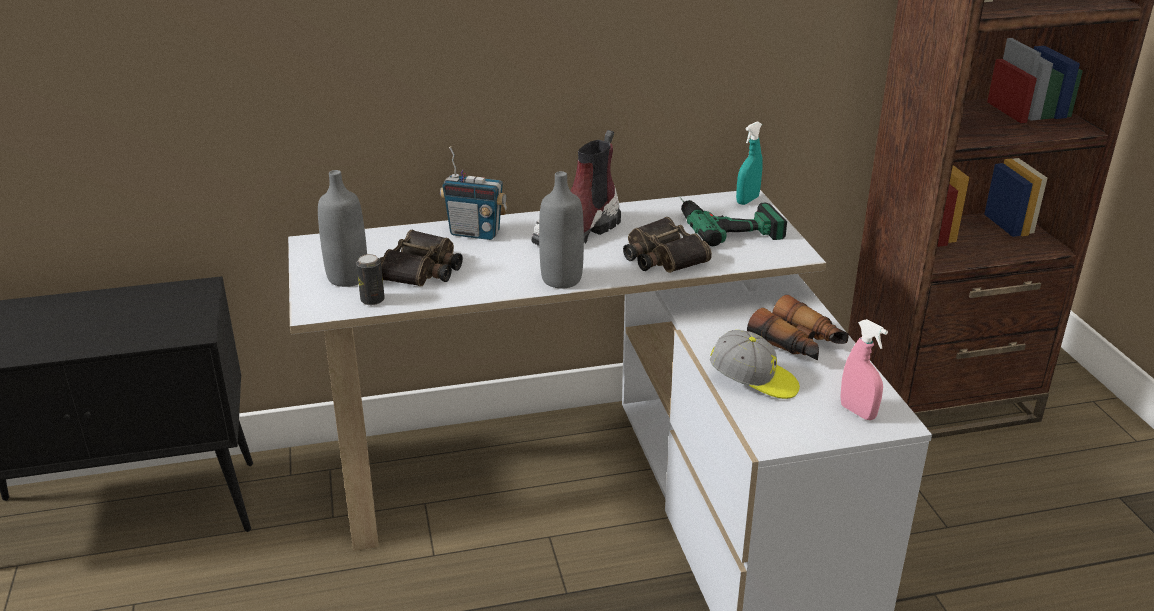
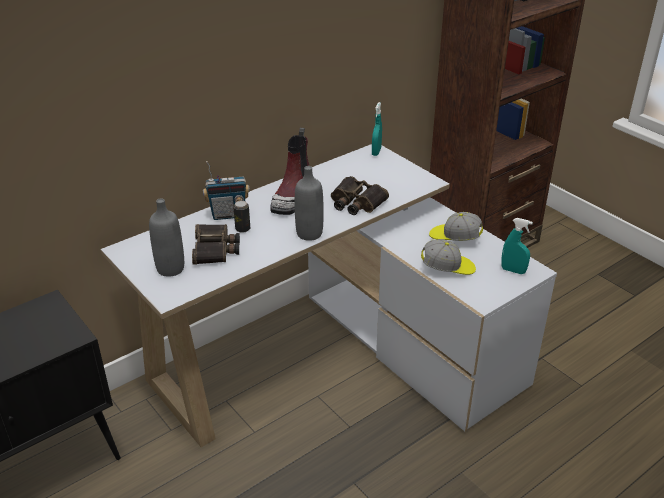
camera: 25 degrees left, 5 degrees up
can [356,254,385,305] -> can moved to [233,201,250,233]
power drill [679,196,787,246] -> none
binoculars [747,295,849,360] -> cap [429,212,483,241]
pink spray bottle [840,319,888,420] -> turquoise spray bottle [501,218,533,274]

